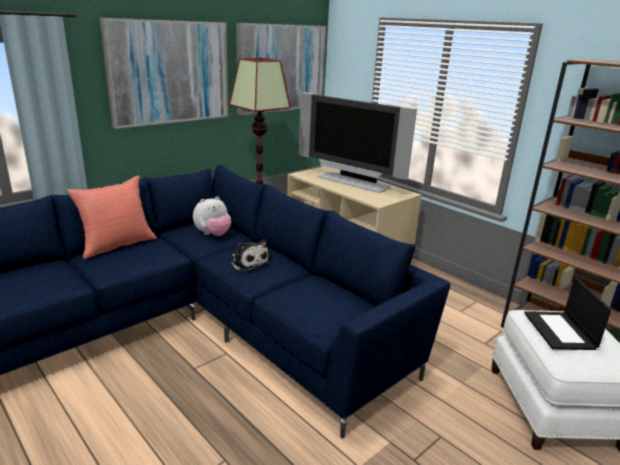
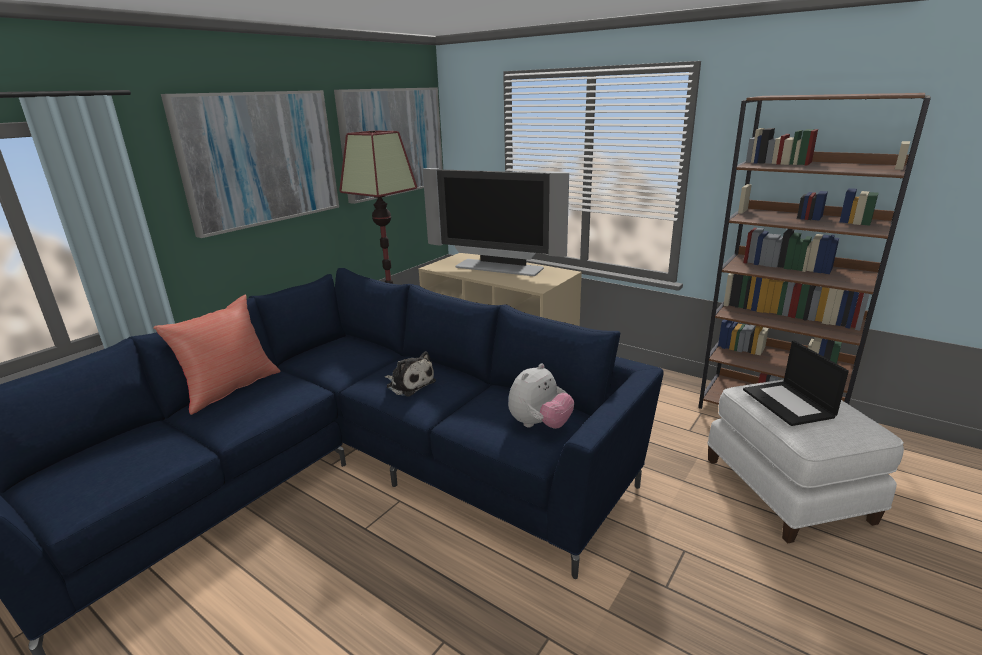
camera: 10 degrees left, 0 degrees up
plush toy [193,196,231,236] -> plush toy moved to [508,363,574,429]

